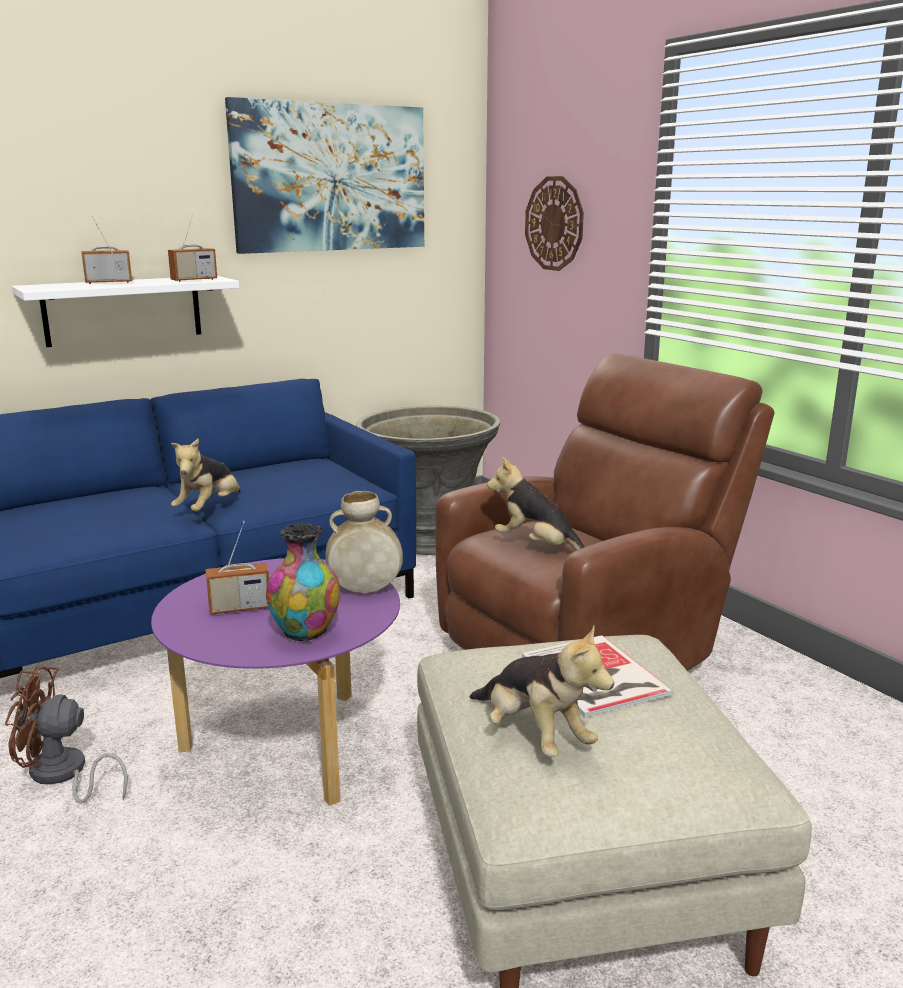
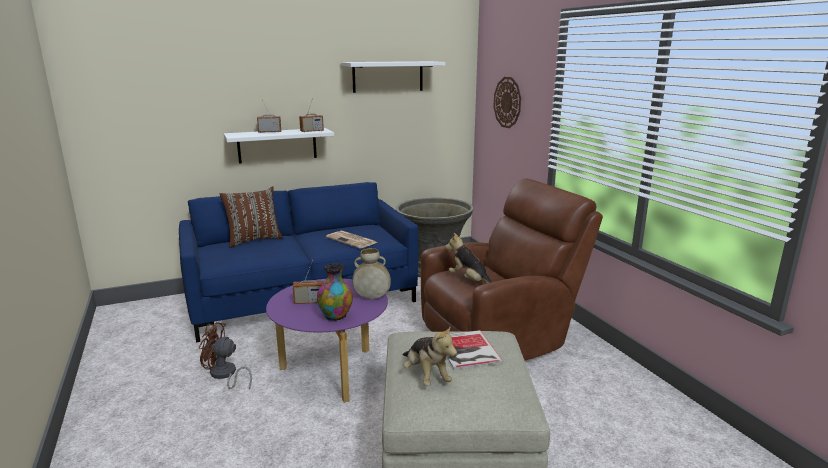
camera: 10 degrees right, 0 degrees up
plush toy [171,438,241,512] -> none
picture [225,97,424,254] -> white shelf [341,61,445,93]
none -> brown pillow [220,186,283,248]
none -> newspaper [326,230,378,248]

